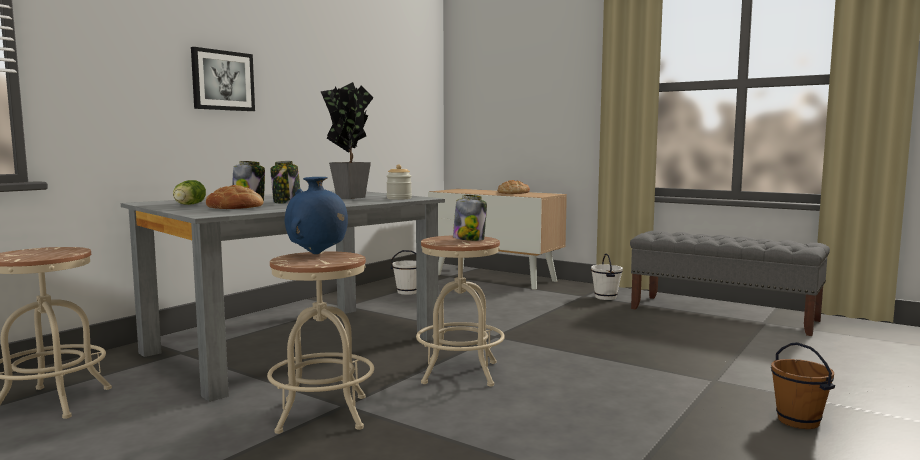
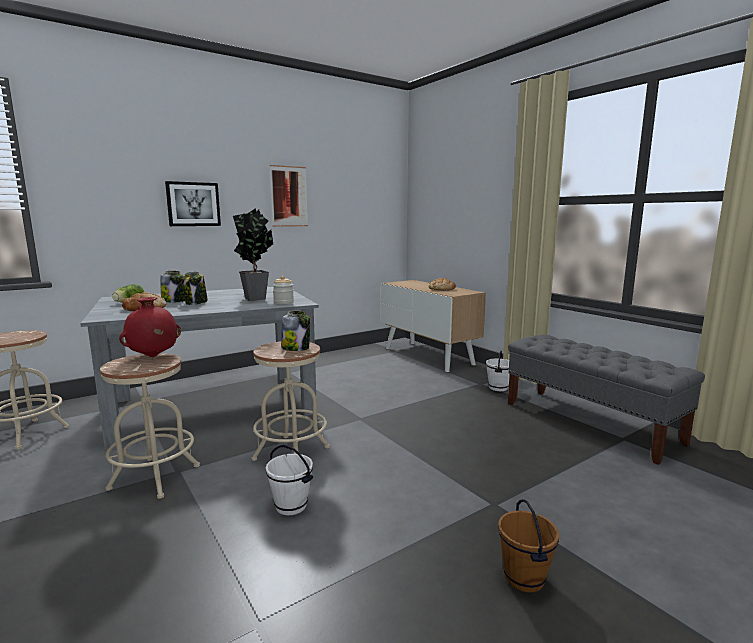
camera: 20 degrees right, 5 degrees up
blue vase [285,177,348,254] -> red vase [119,297,181,357]
white bucket [390,250,417,295] -> white bucket moved to [266,445,313,515]
none -> picture [270,165,308,227]

